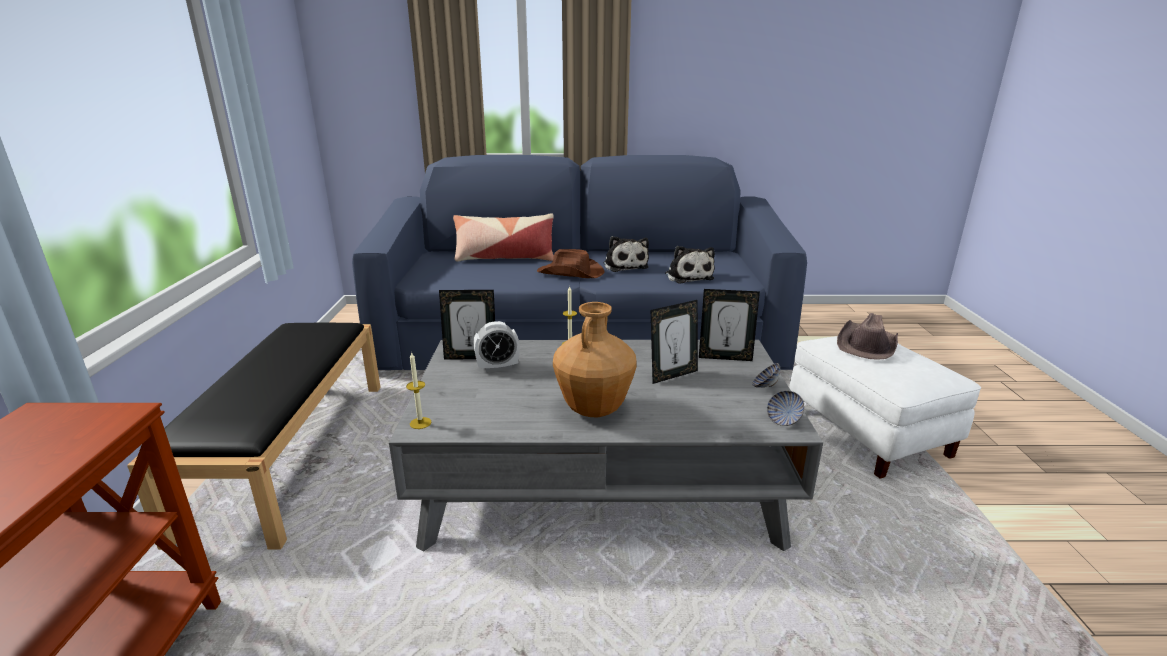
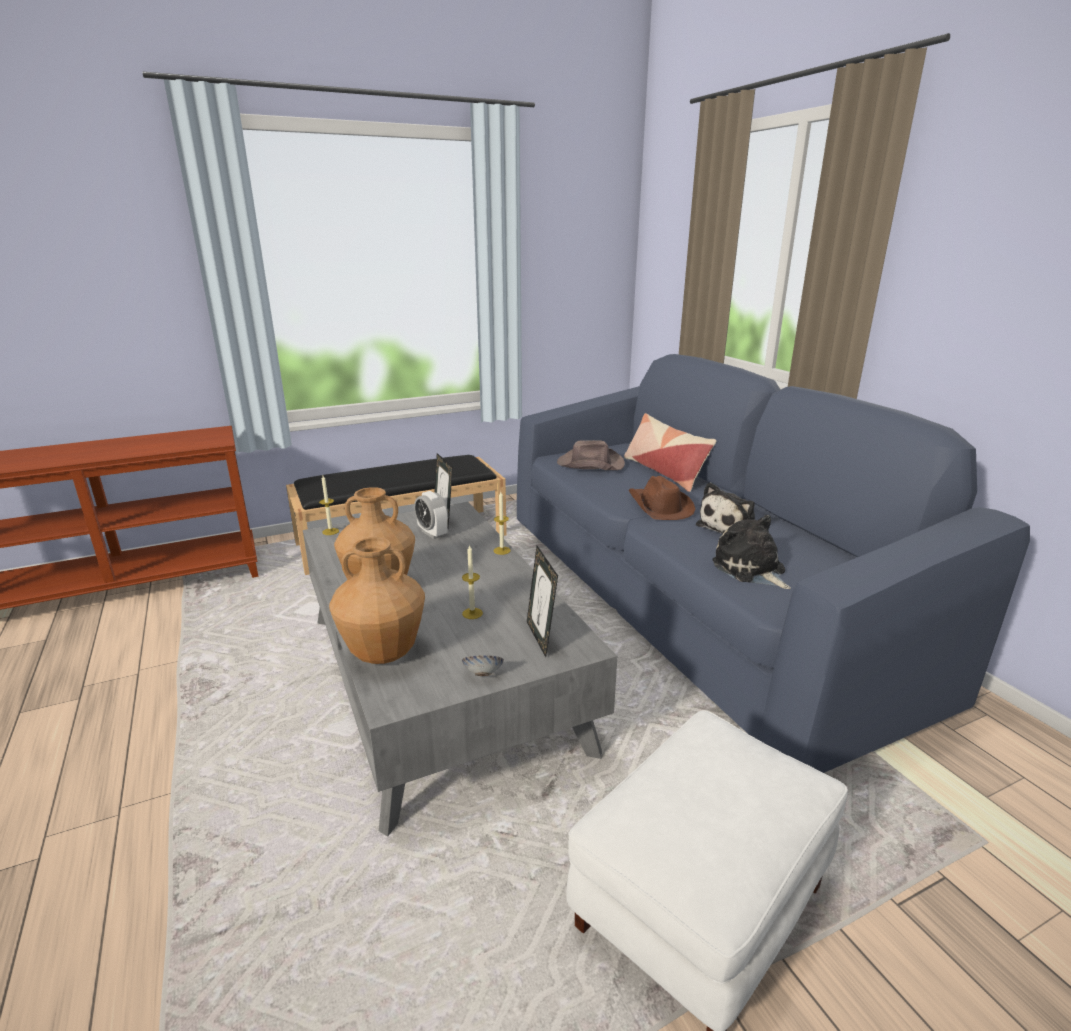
camera: 65 degrees right, 0 degrees up
picture frame [651,300,698,384] -> candle [462,545,483,619]
plush toy [665,246,715,284] -> plush toy turned 105 degrees clockwise [713,515,791,589]
bowl [767,390,804,426] -> none
brown hat [837,313,898,360] -> brown hat moved to [557,440,625,470]
none -> brown vase [329,537,425,664]

